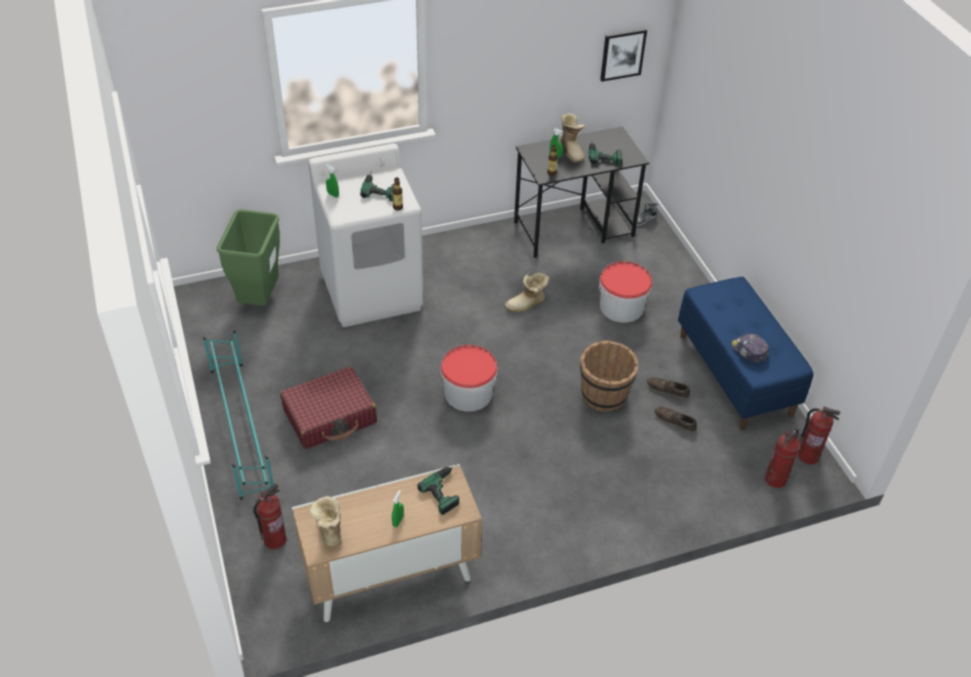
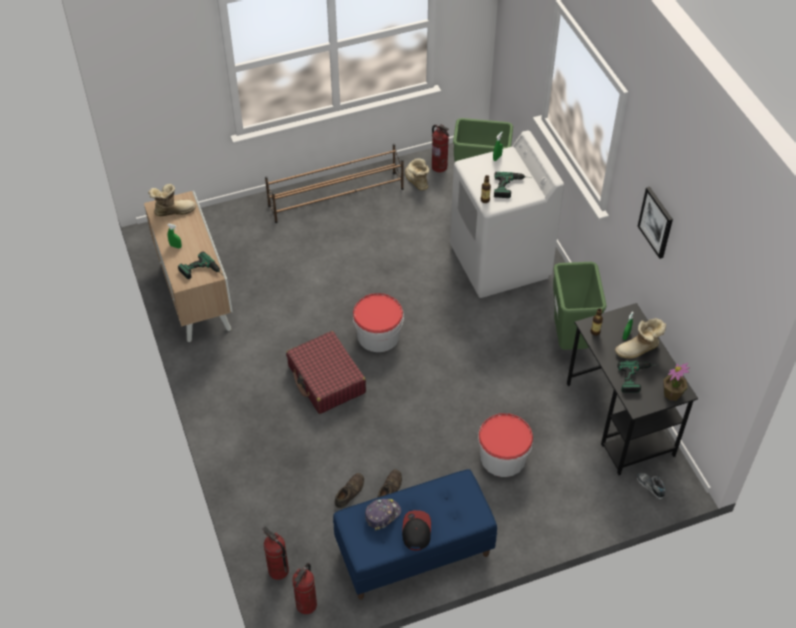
camera: 90 degrees right, 5 degrees up
turquoise shoe rack [203,330,274,500] -> brown shoe rack [265,144,404,223]
fire extinguisher [253,483,287,549] -> fire extinguisher moved to [432,124,449,172]
red suitcase [280,366,377,449] -> red suitcase moved to [286,331,366,414]
boot [505,272,549,312] -> boot moved to [405,158,429,191]
brown bucket [580,340,639,412] -> none
picture [600,28,647,82] -> picture moved to [638,187,673,259]
none -> cap [402,510,431,550]
none -> green trash can [553,262,607,350]
none -> potted plant [663,363,690,401]

